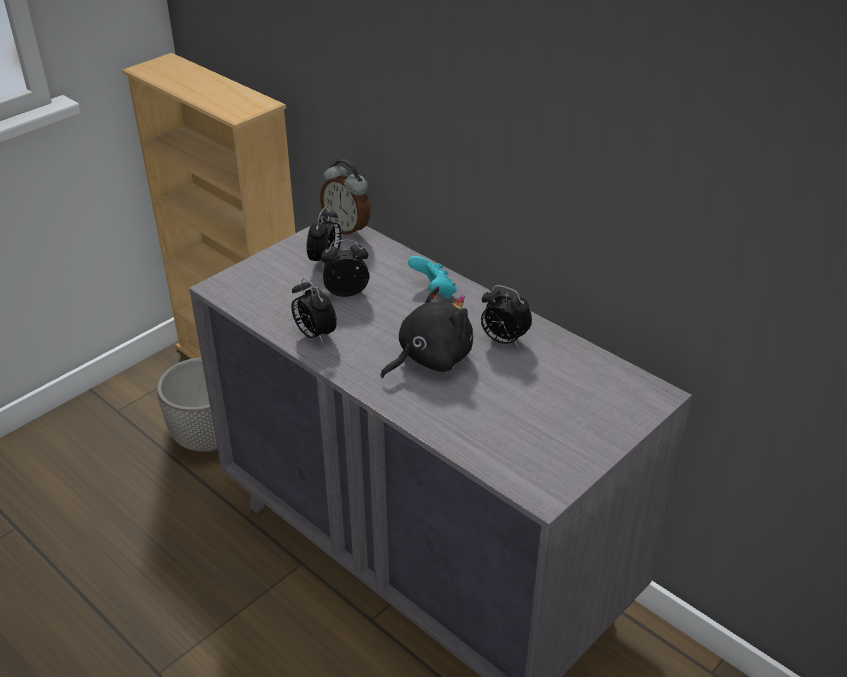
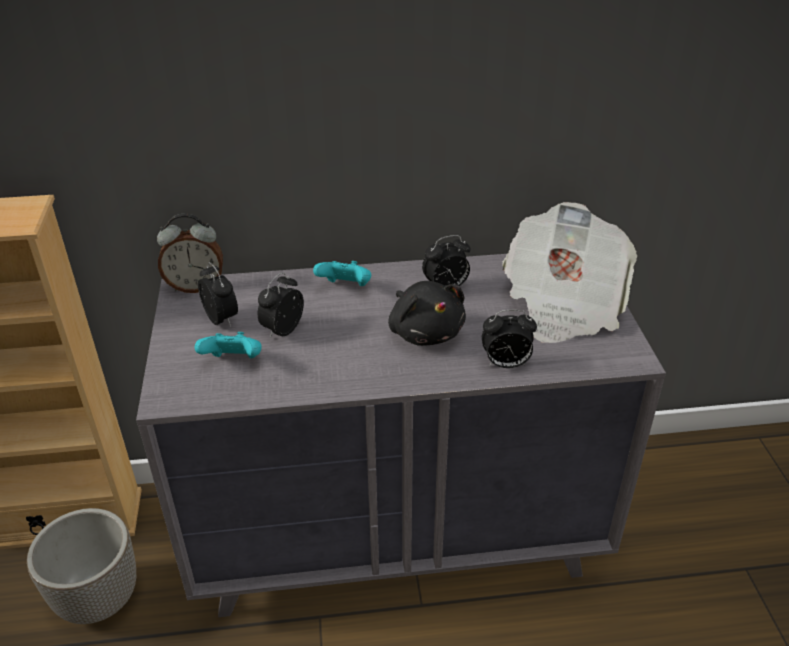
camera: 50 degrees left, 0 degrees up
alarm clock [291,278,337,344] -> alarm clock moved to [482,310,537,368]
black plush toy [380,286,473,378] -> black plush toy turned 150 degrees clockwise [388,281,466,346]
none -> turquoise game controller [195,332,261,358]
none -> newspaper [502,202,637,343]

